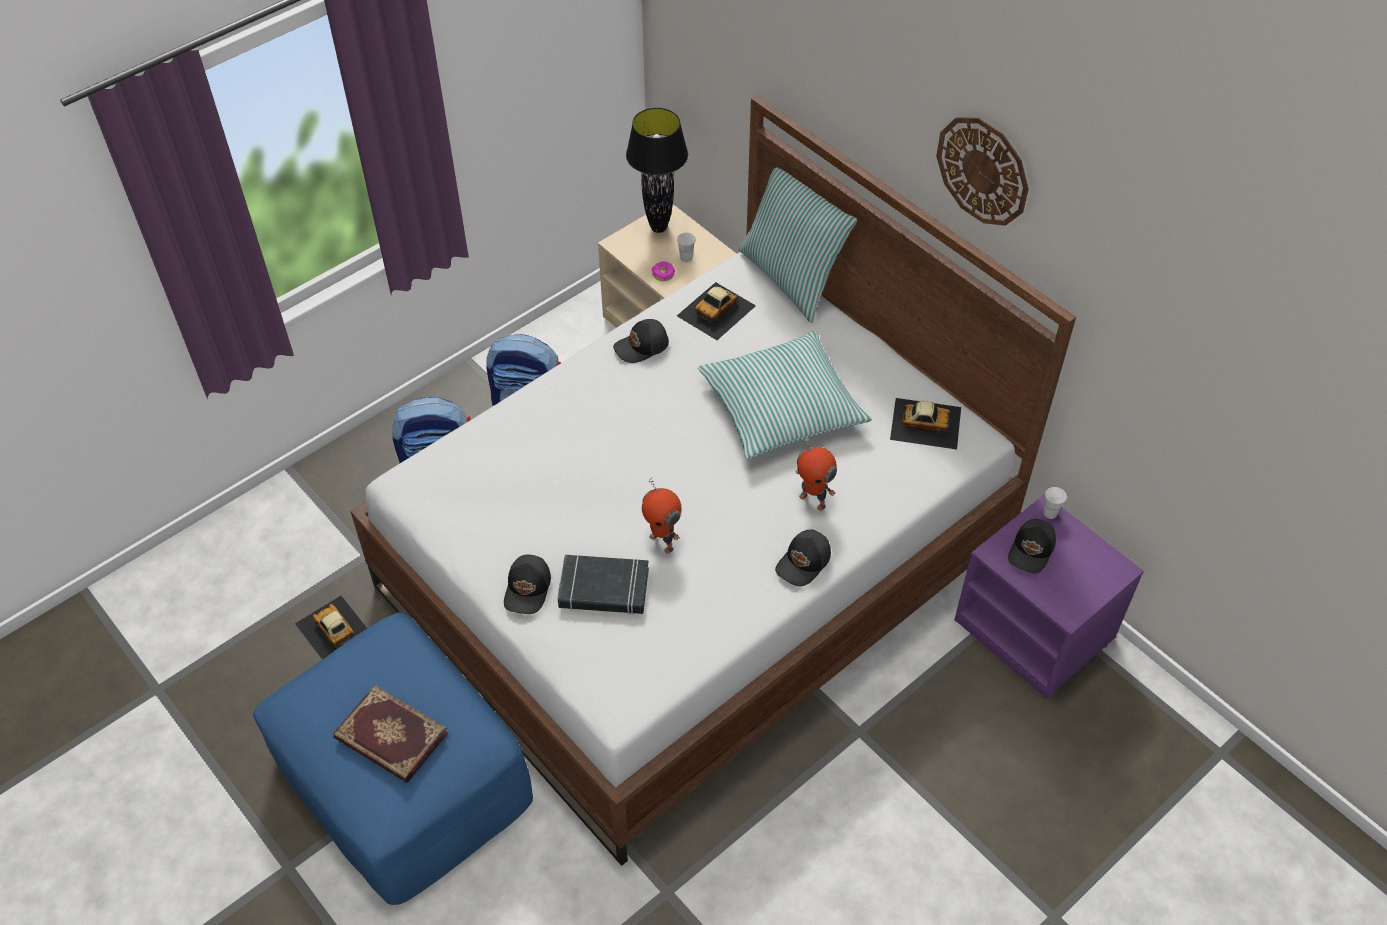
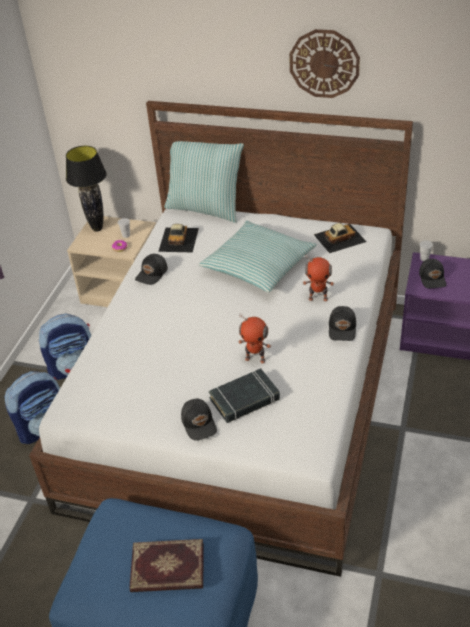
camera: 30 degrees left, 10 degrees down
toy car [295,596,367,660] -> none

